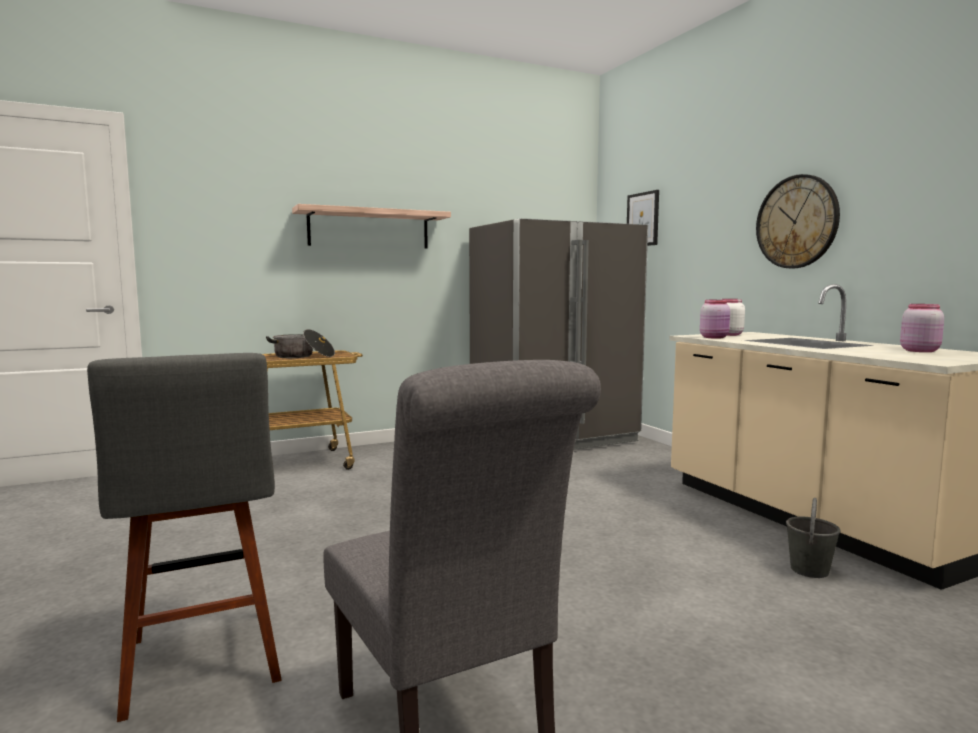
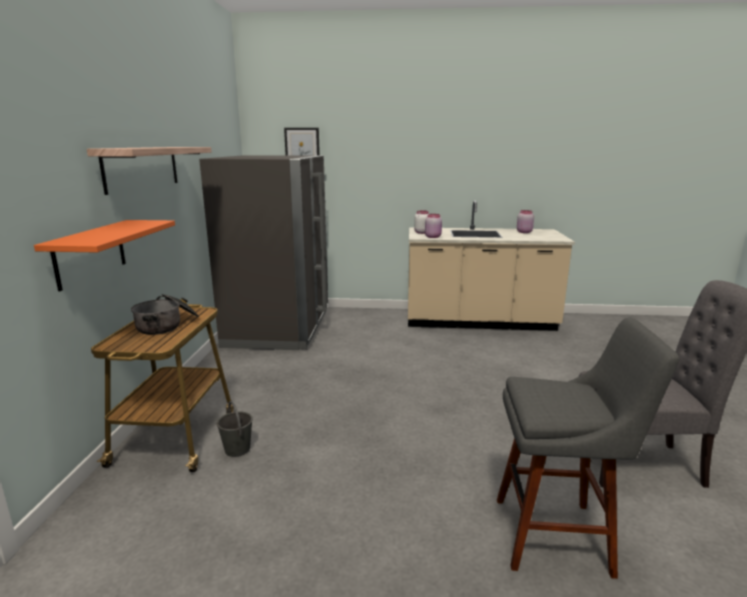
camera: 60 degrees left, 10 degrees up
wall clock [756,174,840,268] -> none
grey bucket [786,498,841,578] -> grey bucket moved to [217,401,253,457]
none -> orange shelf [34,220,175,291]

